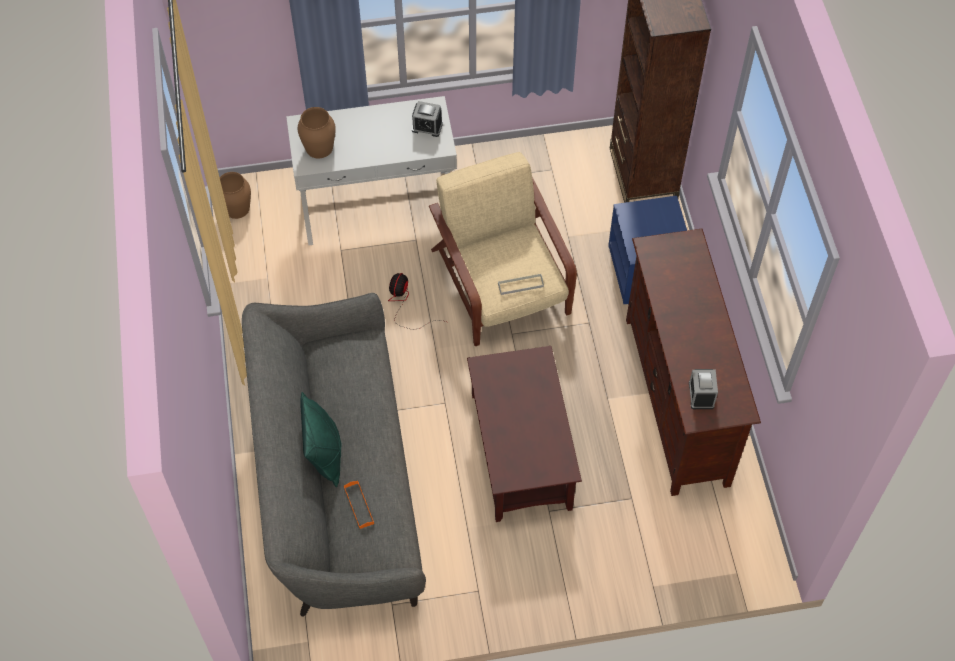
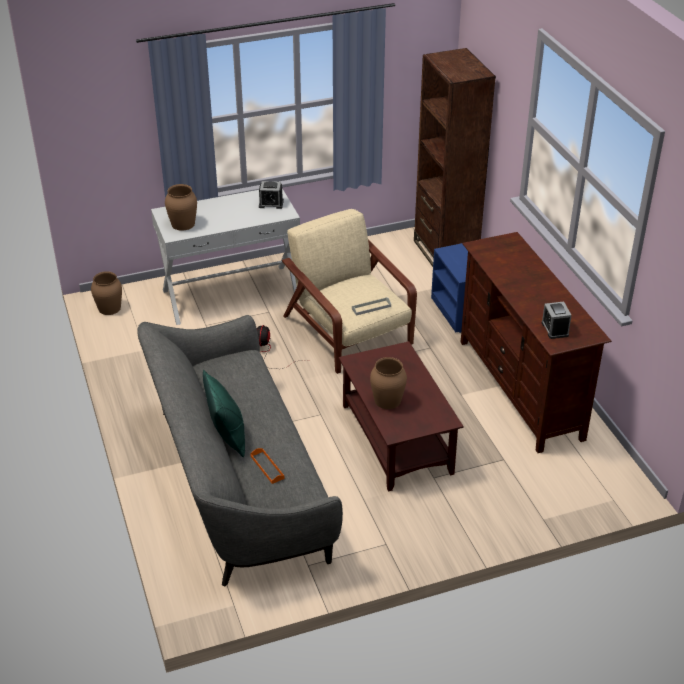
camera: 10 degrees left, 20 degrees down
none -> brown vase [370,357,407,409]

